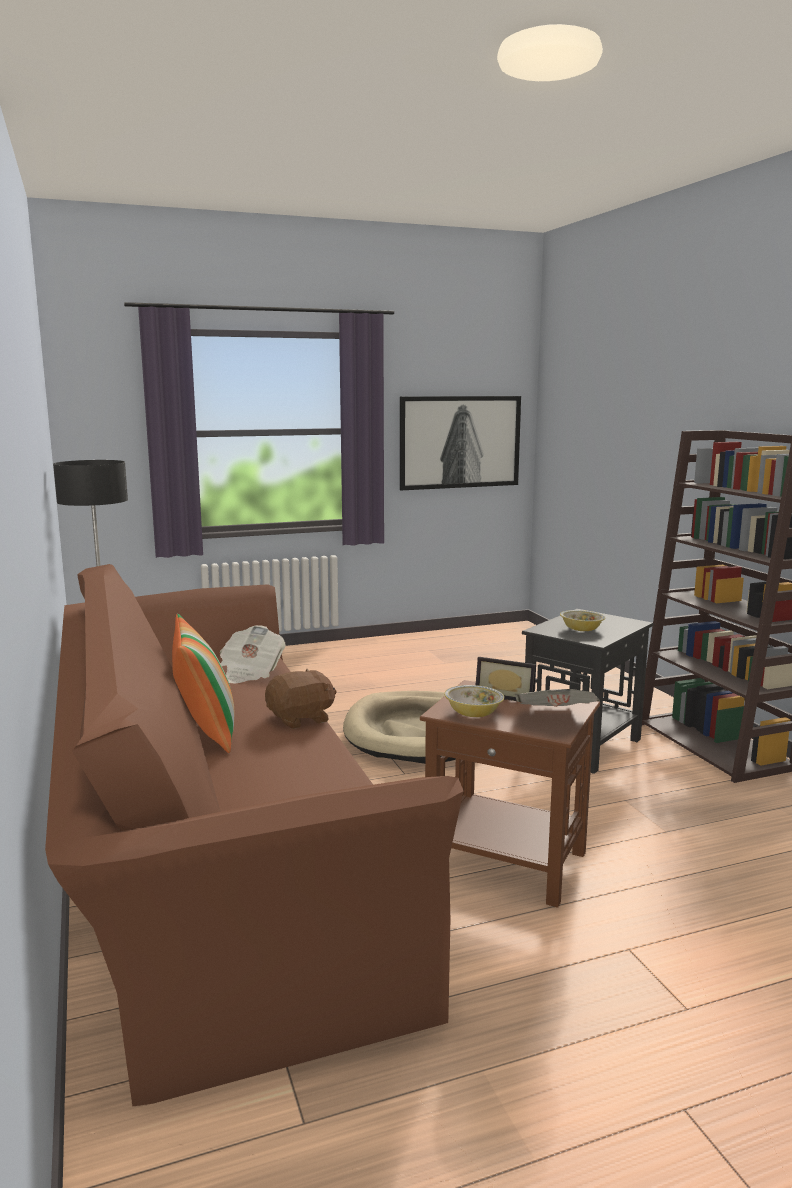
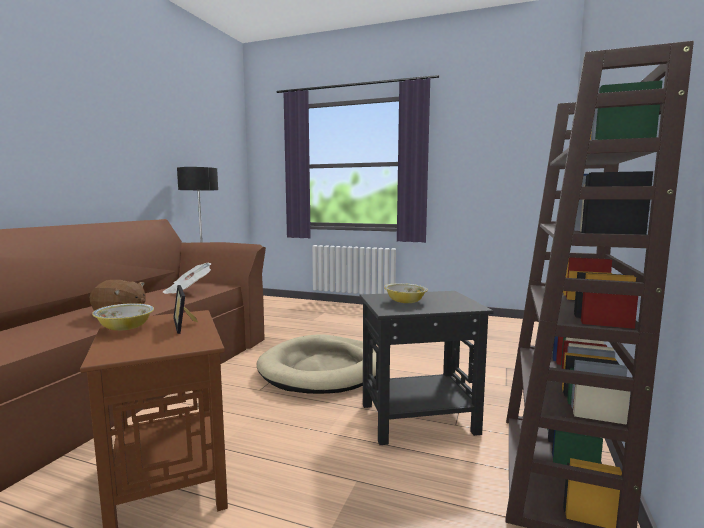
camera: 40 degrees right, 5 degrees down
pillow [172,614,234,753] -> none
picture [400,396,521,490] -> none
newspaper [514,689,600,707] -> none

